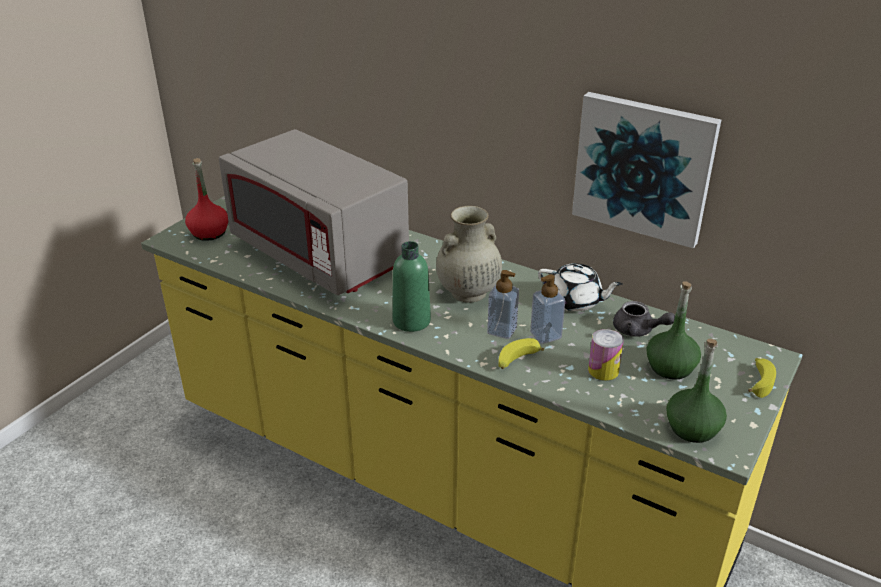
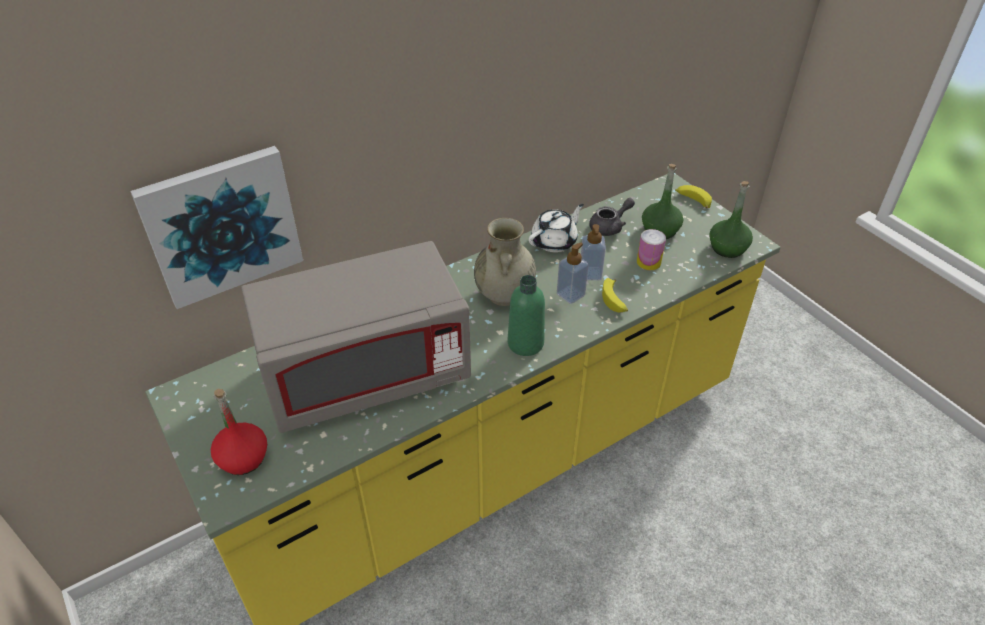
camera: 65 degrees left, 10 degrees up
picture [572,92,721,248] -> picture moved to [130,146,303,309]

